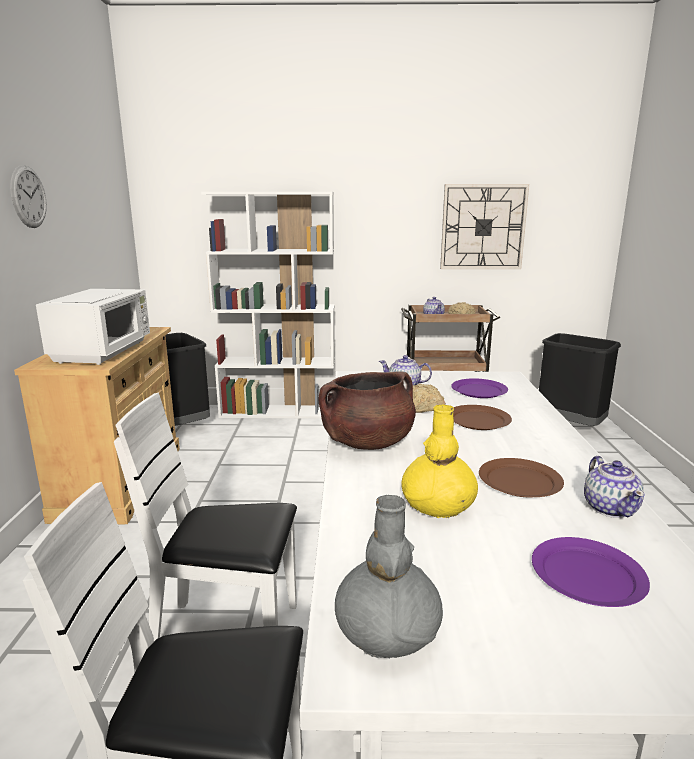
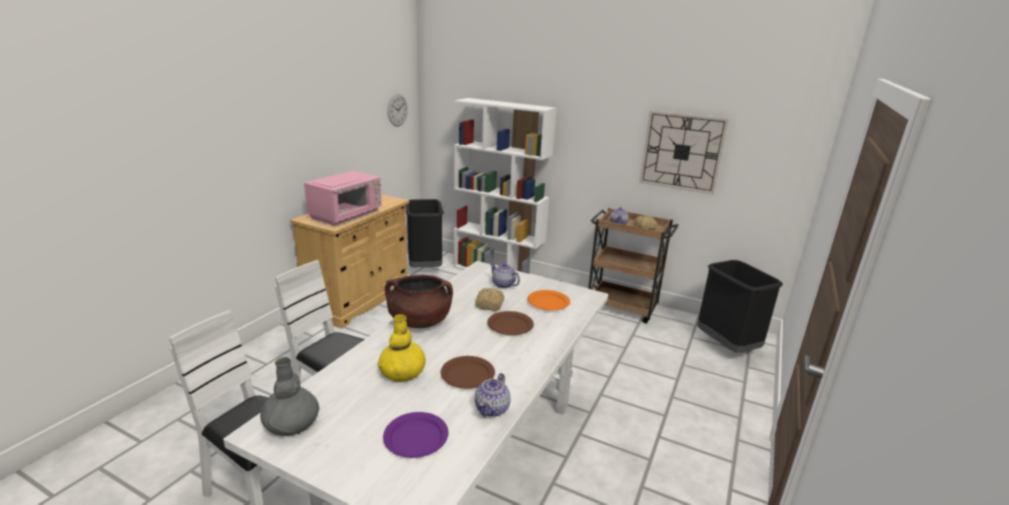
camera: 25 degrees right, 5 degrees up
wall clock [10,165,47,228] -> wall clock moved to [388,94,408,127]
white microwave [36,289,150,365] -> pink microwave [304,171,382,226]
purple plate [451,378,508,398] -> orange plate [528,290,570,311]

